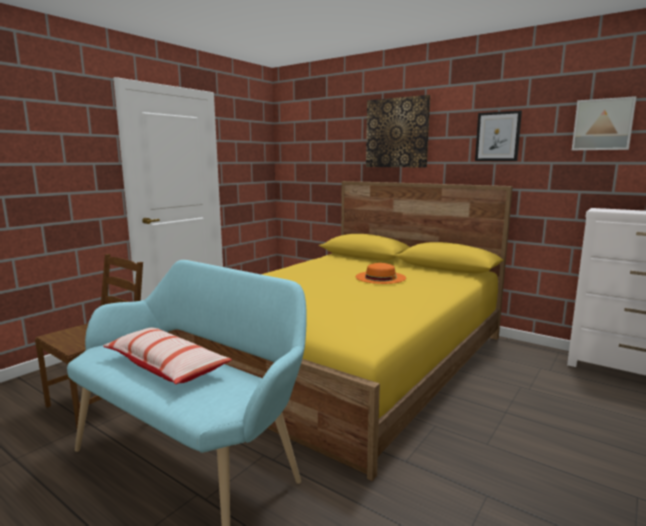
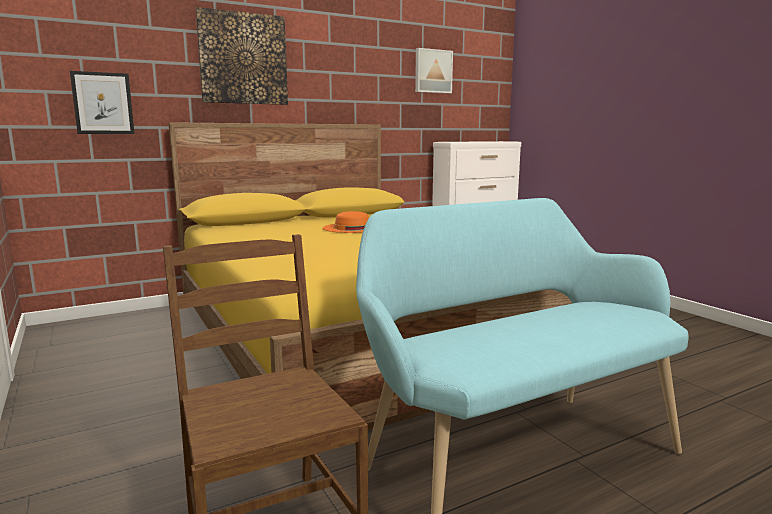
camera: 65 degrees left, 0 degrees up
pillow [103,328,232,384] -> none
picture [475,110,522,161] -> picture moved to [70,71,135,134]

